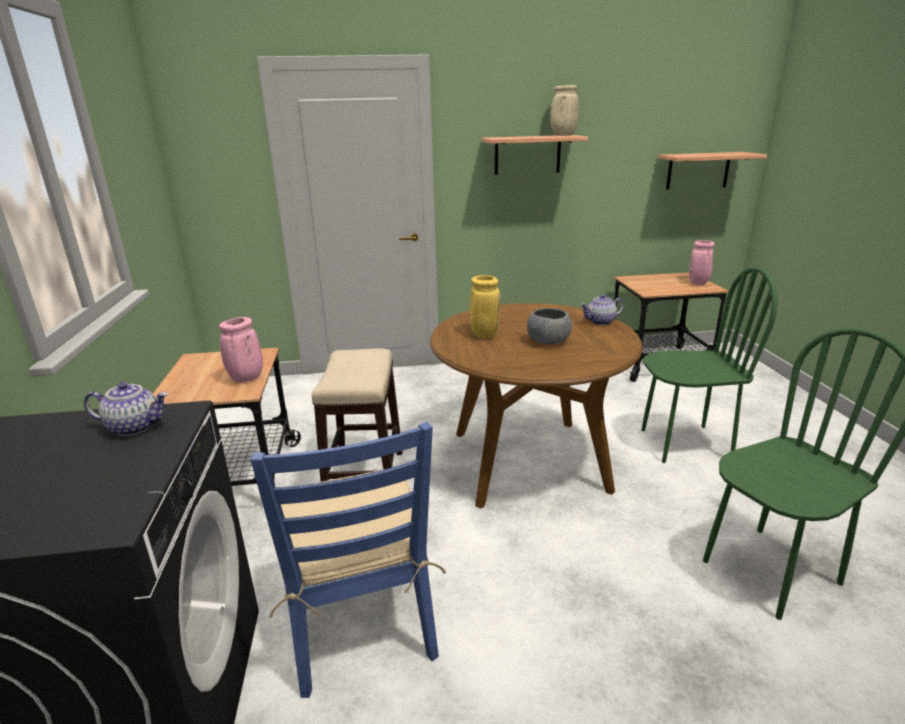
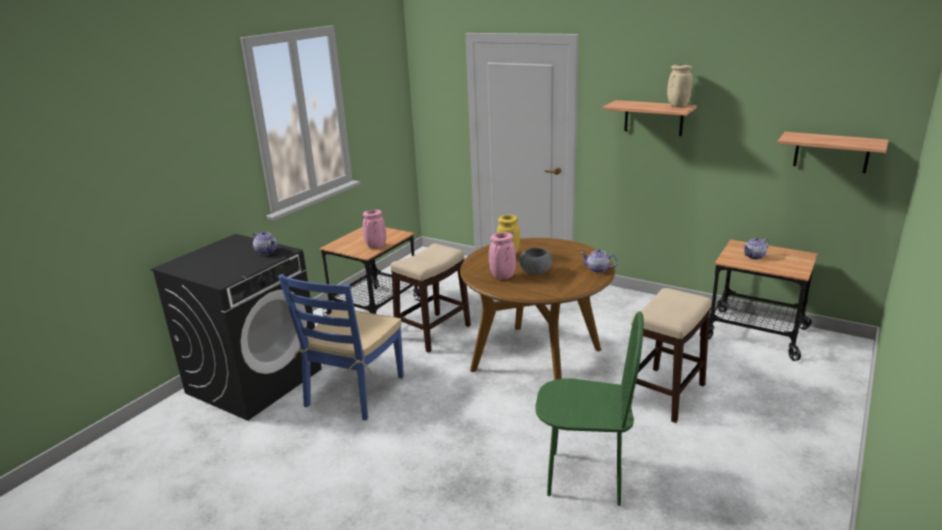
camera: 40 degrees right, 0 degrees up
green chair [642,266,778,463] -> stool [631,288,712,423]
pink vase [689,240,715,285] -> pink vase moved to [489,232,516,280]
none -> teapot [743,237,769,259]

